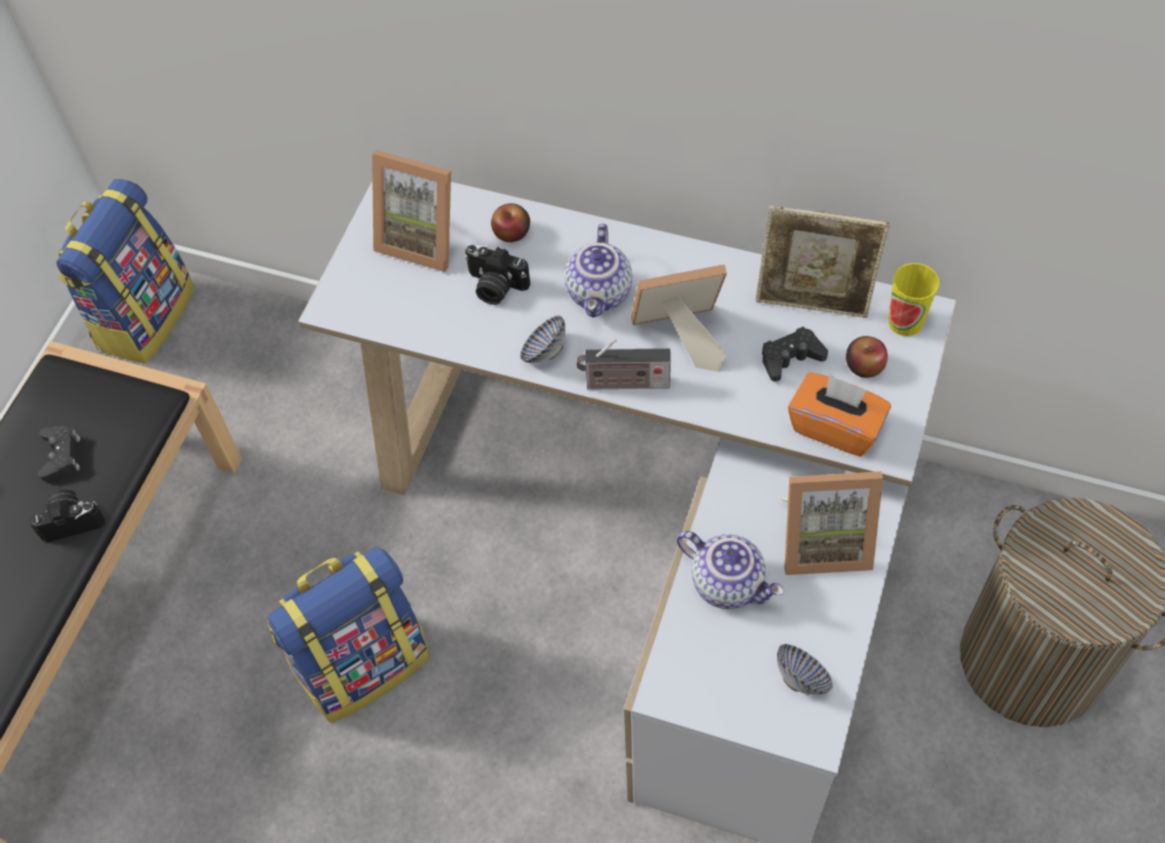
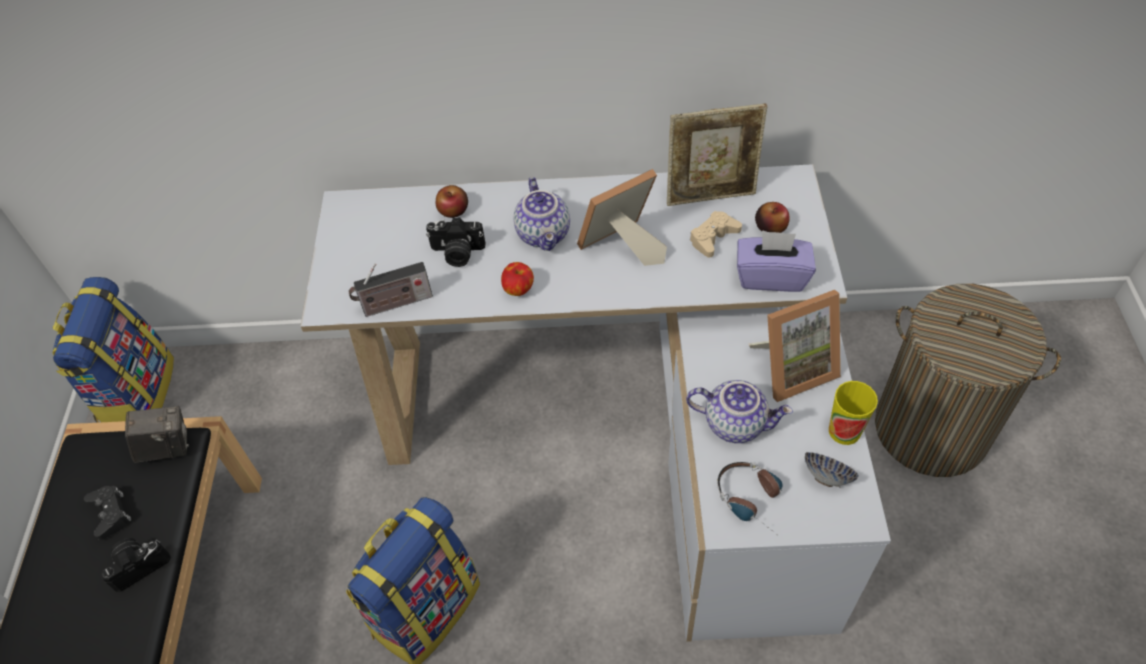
camera: 20 degrees left, 5 degrees down
picture frame [372,150,451,272] -> none
bowl [520,315,565,363] -> apple [501,262,534,296]
radio [576,339,671,390] -> radio moved to [349,262,433,317]
black game controller [762,327,828,382] -> beige game controller [690,211,742,257]
orange tissue box [788,373,891,456] -> purple tissue box [737,230,816,292]
cup [888,263,939,336] -> cup moved to [829,381,878,445]
none -> camera [125,406,189,463]
none -> headphones [717,462,782,533]

